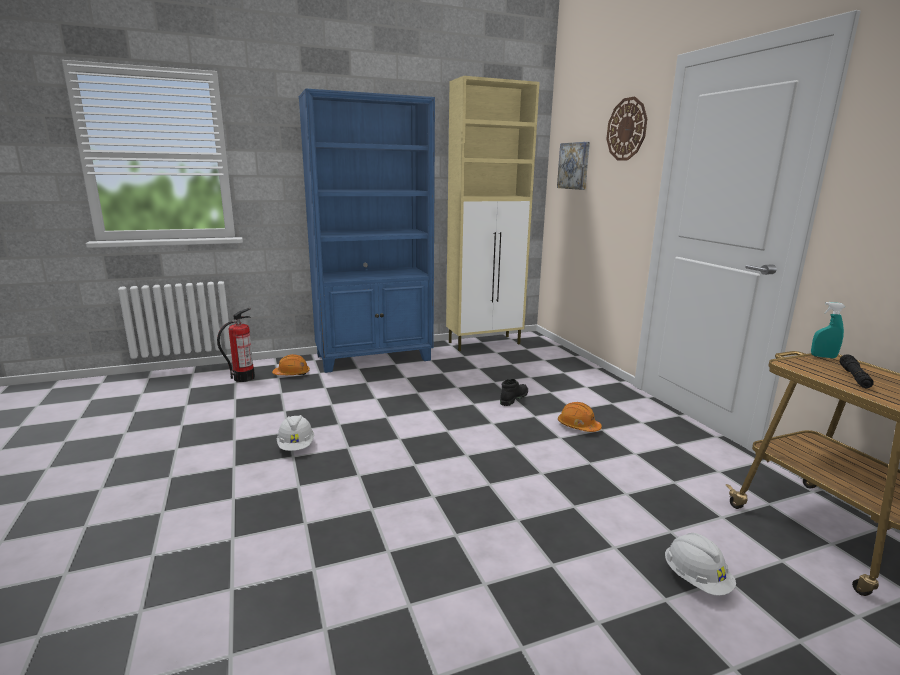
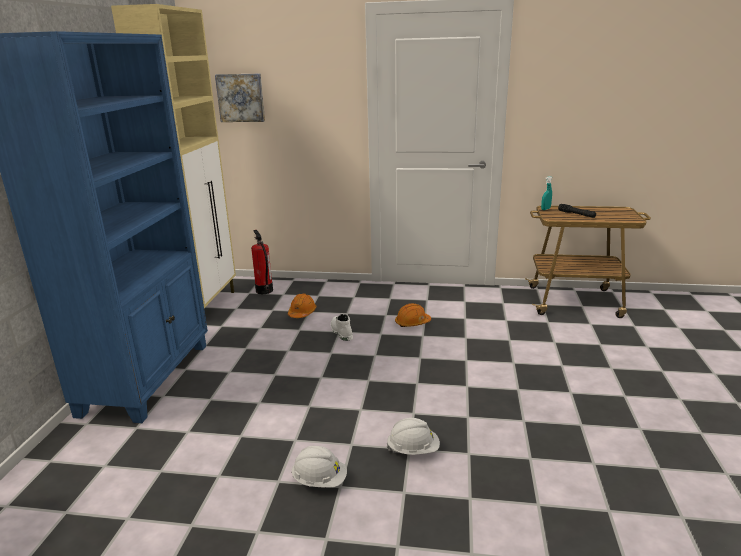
camera: 60 degrees left, 5 degrees up
fire extinguisher [217,308,255,382] -> fire extinguisher moved to [251,230,273,294]
orange hard hat [272,354,310,375] -> orange hard hat moved to [288,293,316,318]
black boot [500,379,528,406] -> white boot [331,314,353,341]
wall clock [607,97,647,160] -> none
white hard hat [665,533,736,596] -> white hard hat moved to [387,418,440,455]

